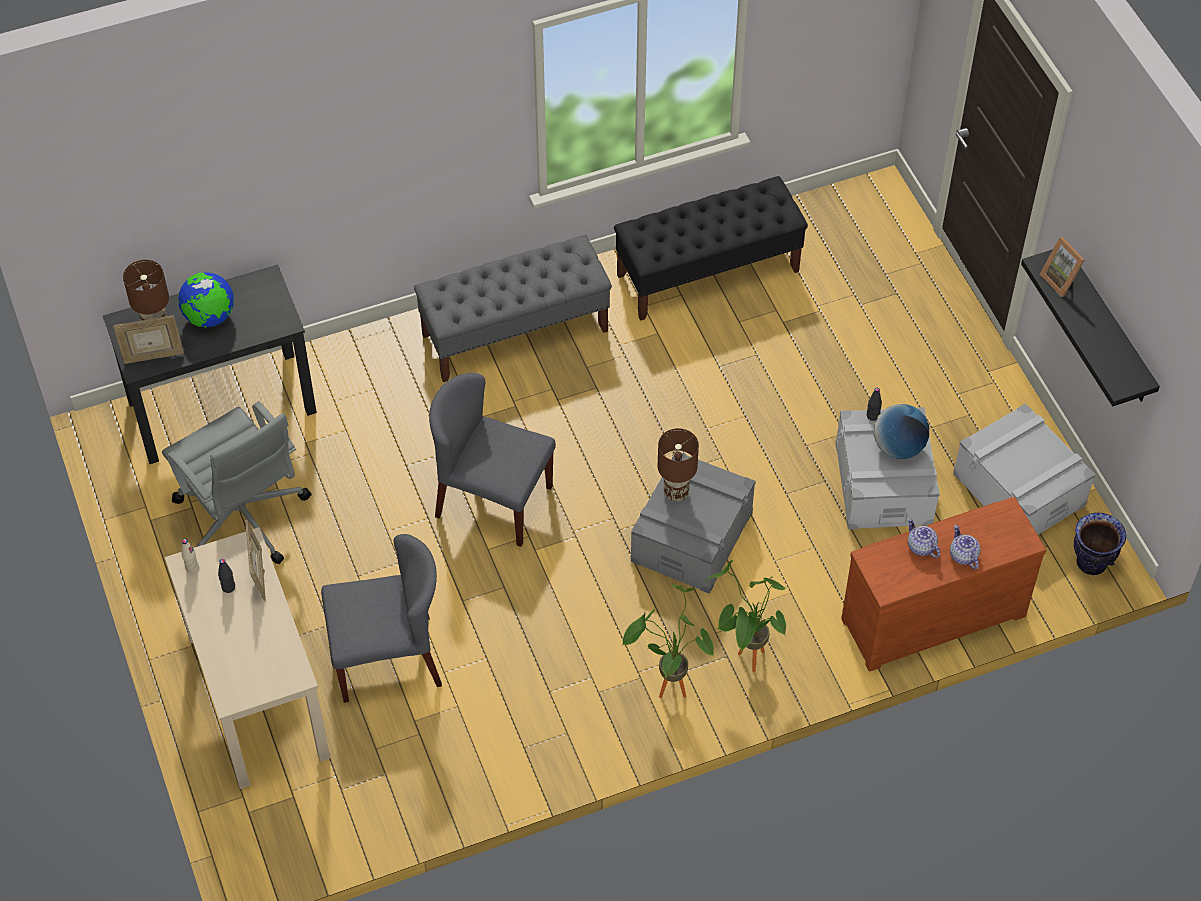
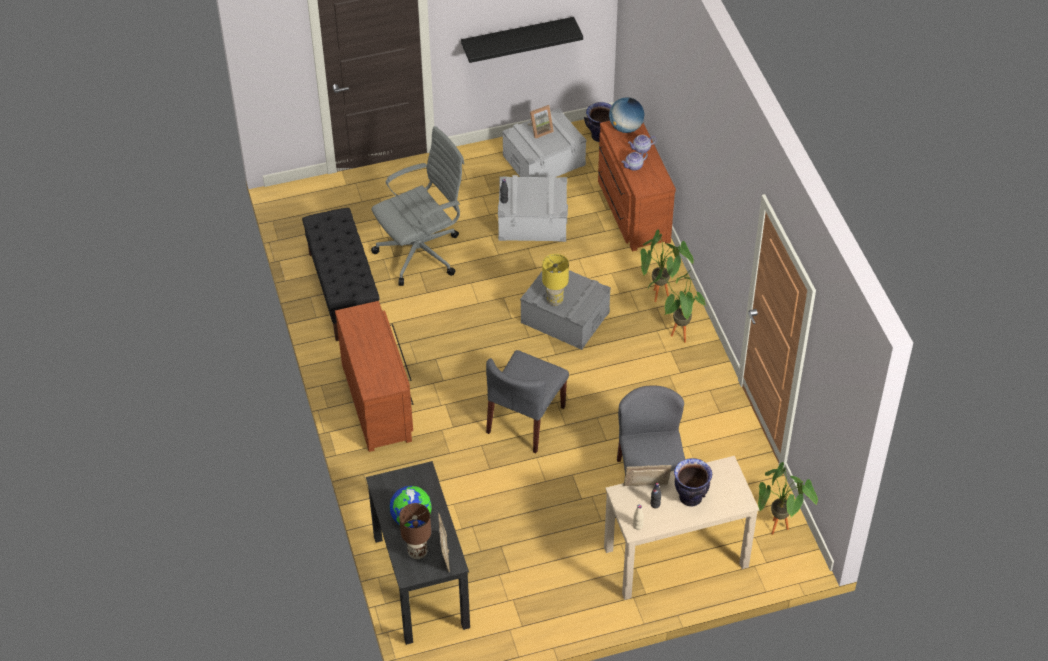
camera: 85 degrees left, 5 degrees down
grey office chair [162,401,311,564] -> grey office chair moved to [371,126,464,286]
grey bench [414,235,612,382] -> brown dresser [335,301,414,452]
brown table lamp [658,428,699,502] -> yellow table lamp [542,254,569,306]
globe [874,404,929,459] -> globe moved to [609,97,644,133]
picture frame [1040,237,1085,297] -> picture frame moved to [528,105,554,139]
none -> vase [674,458,712,506]
none -> potted plant [758,462,818,535]

